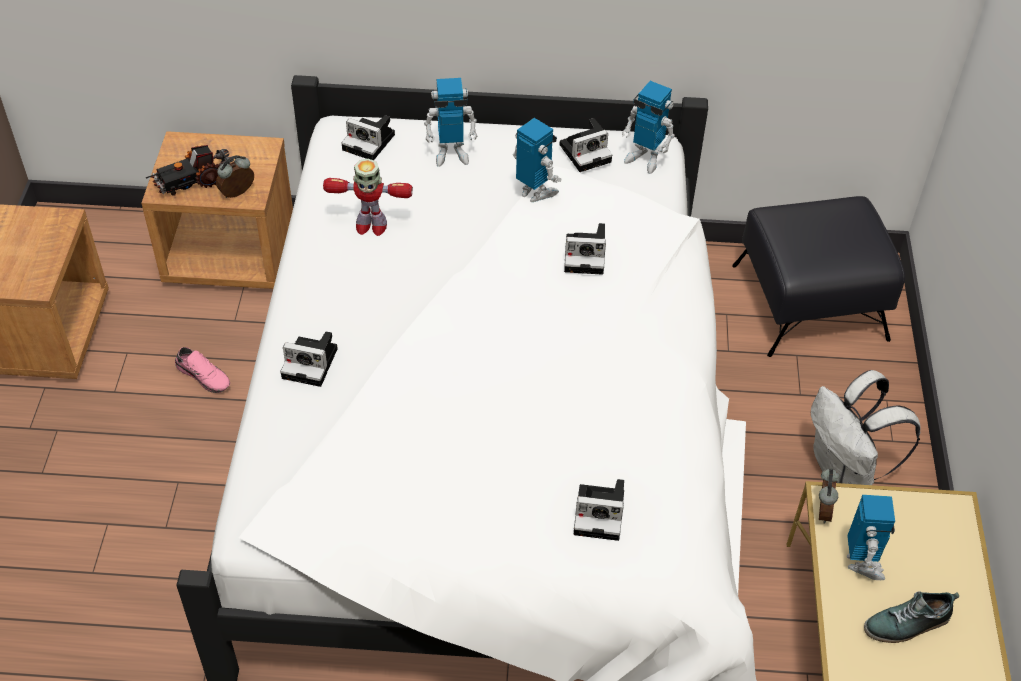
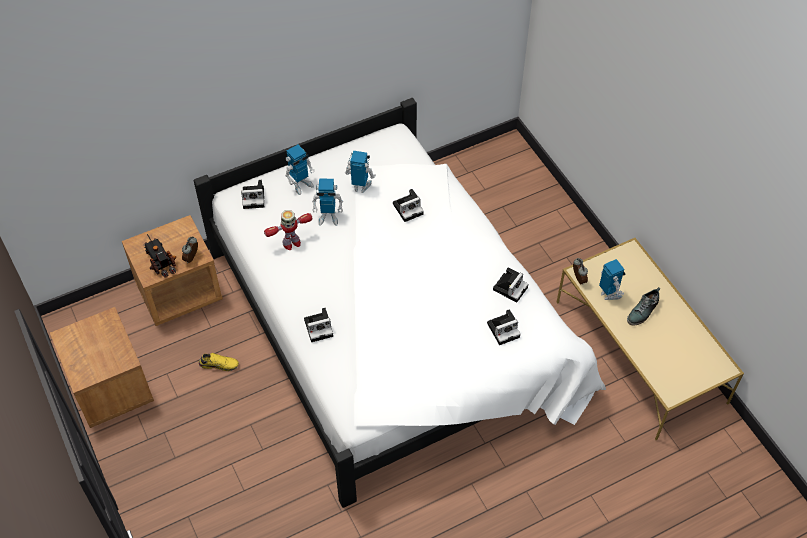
camera: 30 degrees left, 5 degrees up
toy truck [146,145,234,196] -> toy truck turned 120 degrees clockwise [143,234,176,278]
pink shoe [175,347,230,393] -> yellow shoe [198,353,239,371]
camera [560,118,612,172] -> camera moved to [493,267,528,303]
toy robot [622,81,675,174] -> toy robot moved to [312,179,343,226]
black ottoman [732,196,905,357] -> none
white backpack [811,370,921,485] -> none

